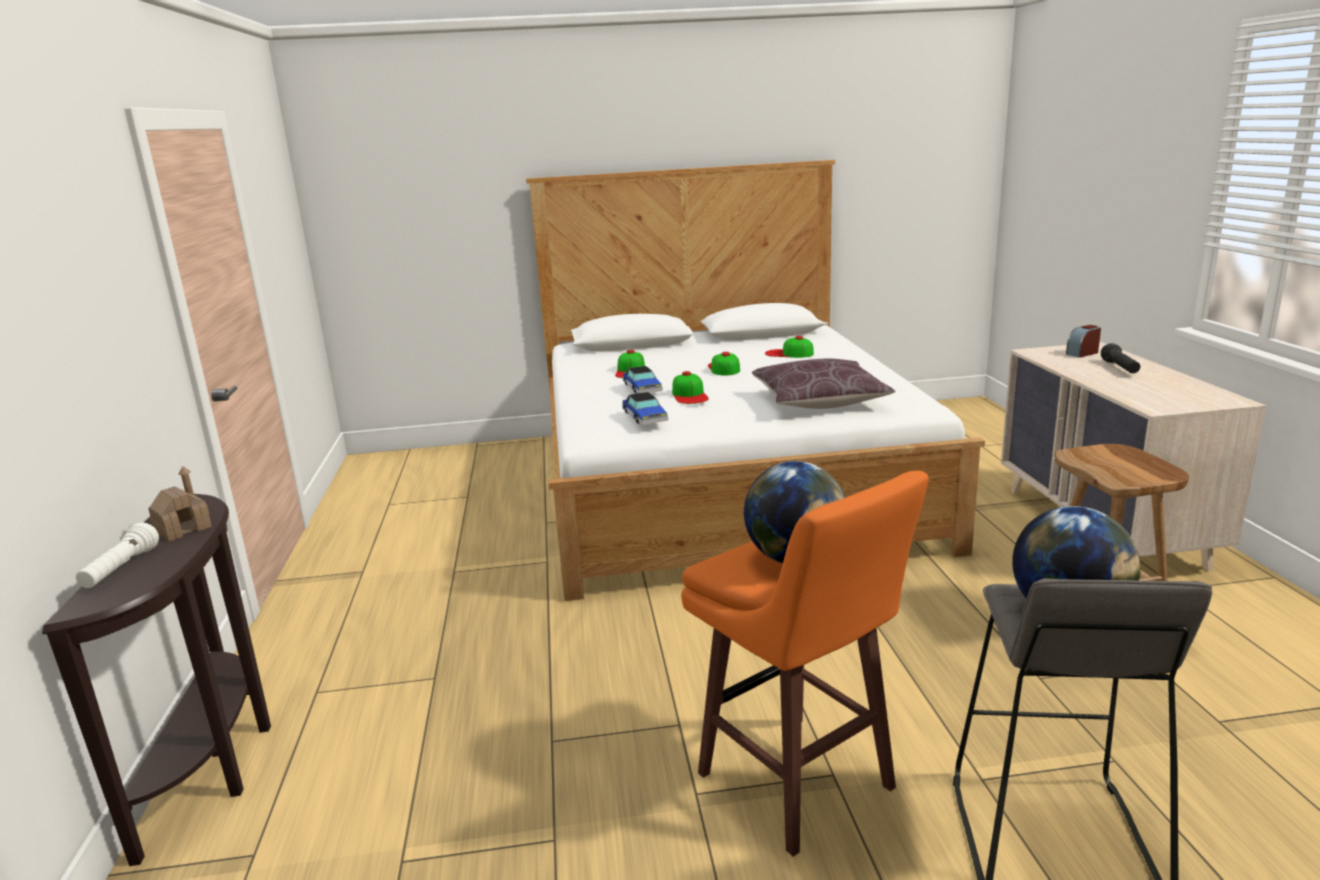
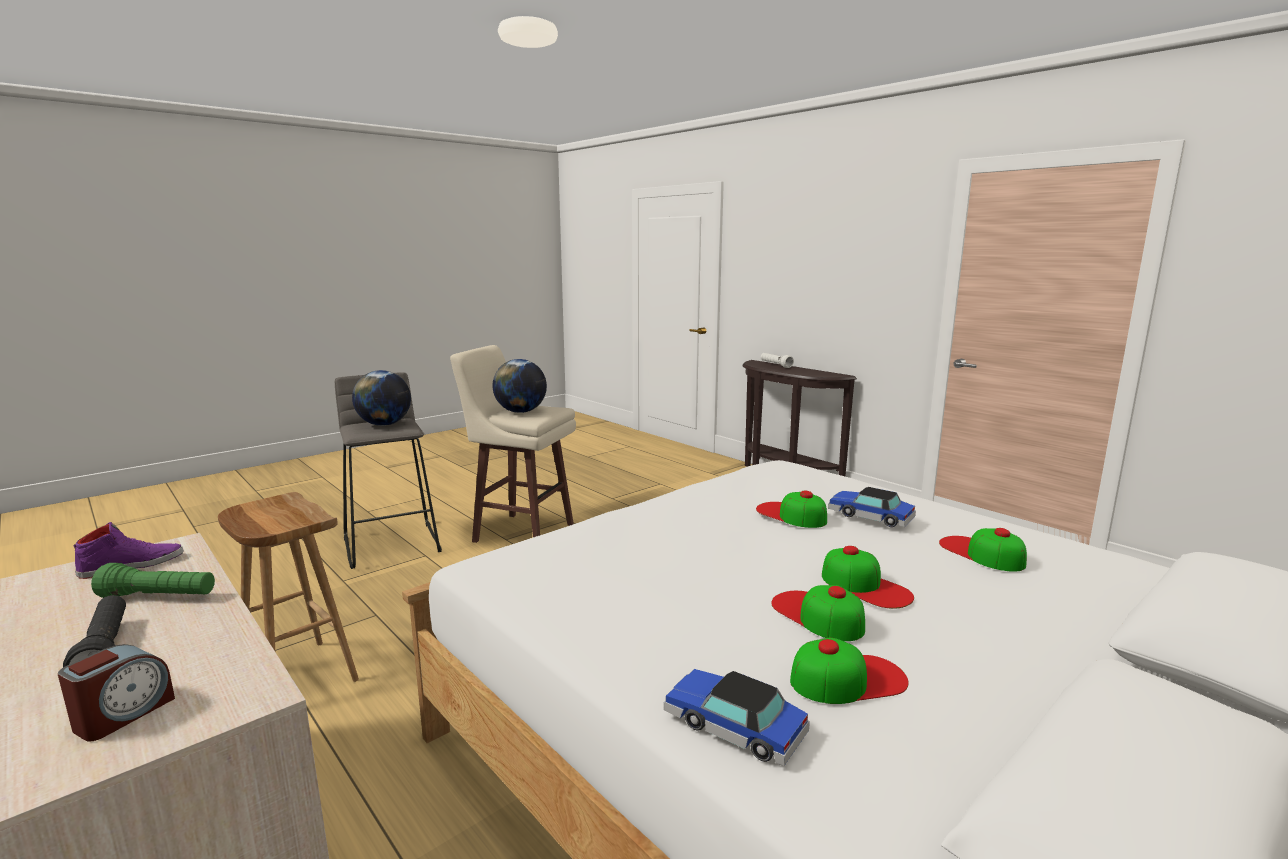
camera: 145 degrees right, 5 degrees down
toy house [148,466,212,542] -> none
toy car [622,392,668,425] -> toy car moved to [664,669,810,766]
orange stool [681,471,929,857] -> beige stool [450,345,576,543]
brown pillow [752,358,895,409] -> none
none -> purple shoe [74,522,184,579]
none -> green flashlight [91,563,215,598]
none -> cap [771,585,865,641]

